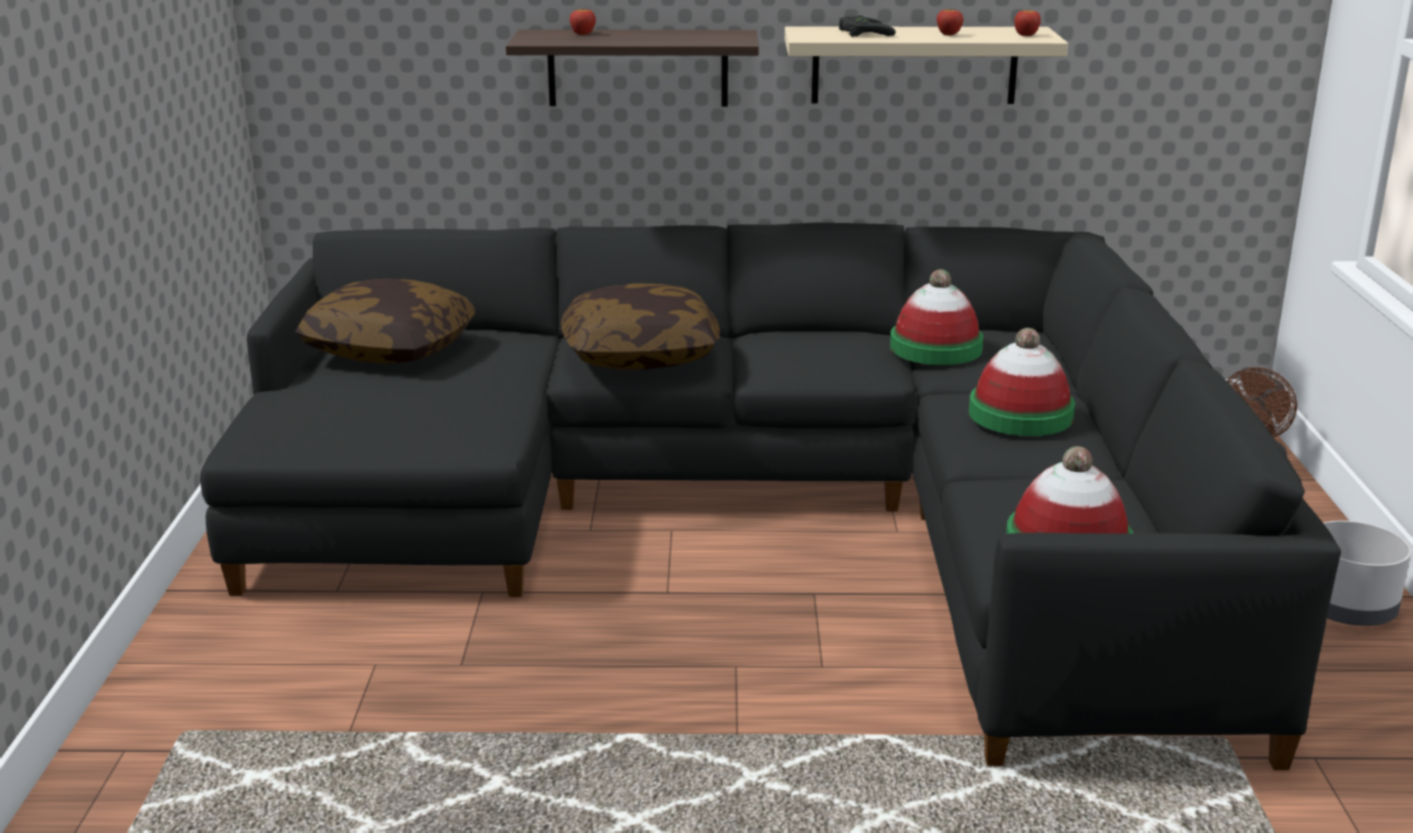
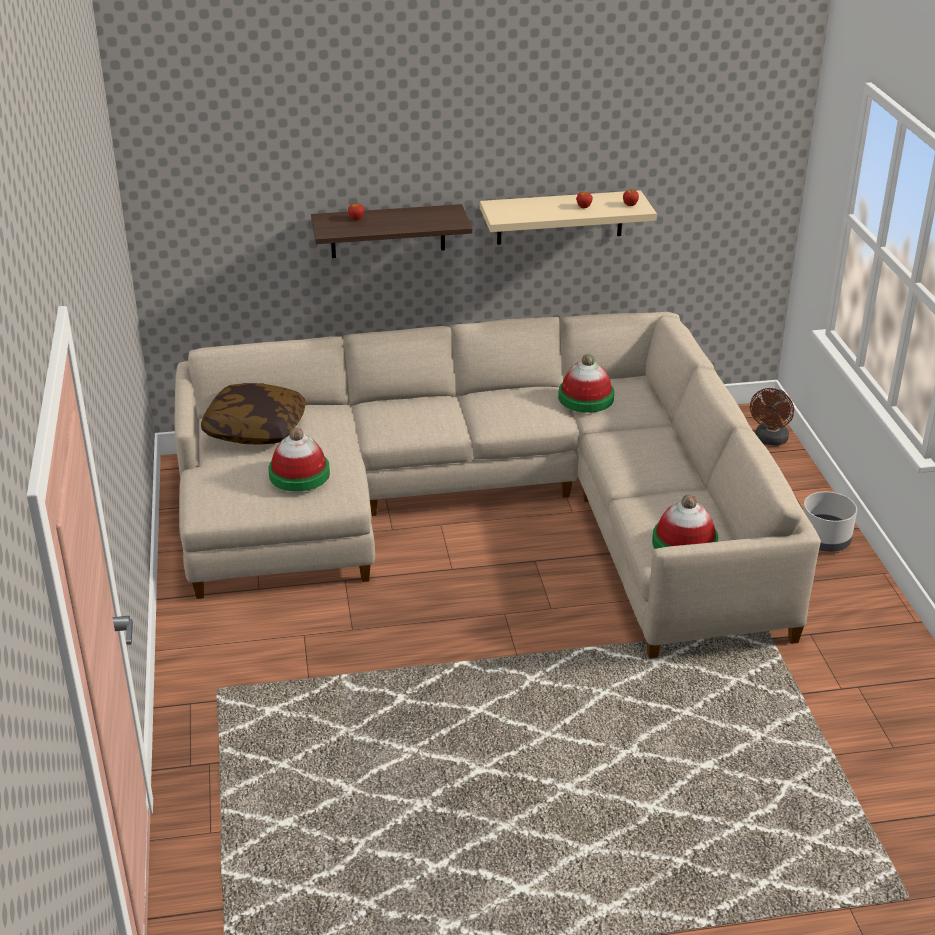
camera: 10 degrees left, 10 degrees up
black sofa [200,223,1341,770] -> beige sofa [175,312,821,658]
pillow [561,283,720,370] -> none
black game controller [839,15,896,37] -> none
hat [969,328,1075,436] -> hat moved to [268,428,330,492]

